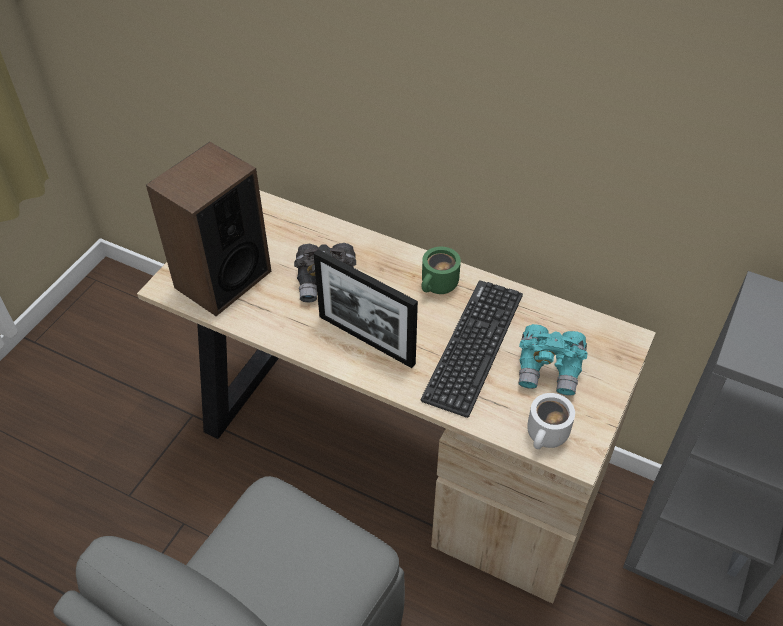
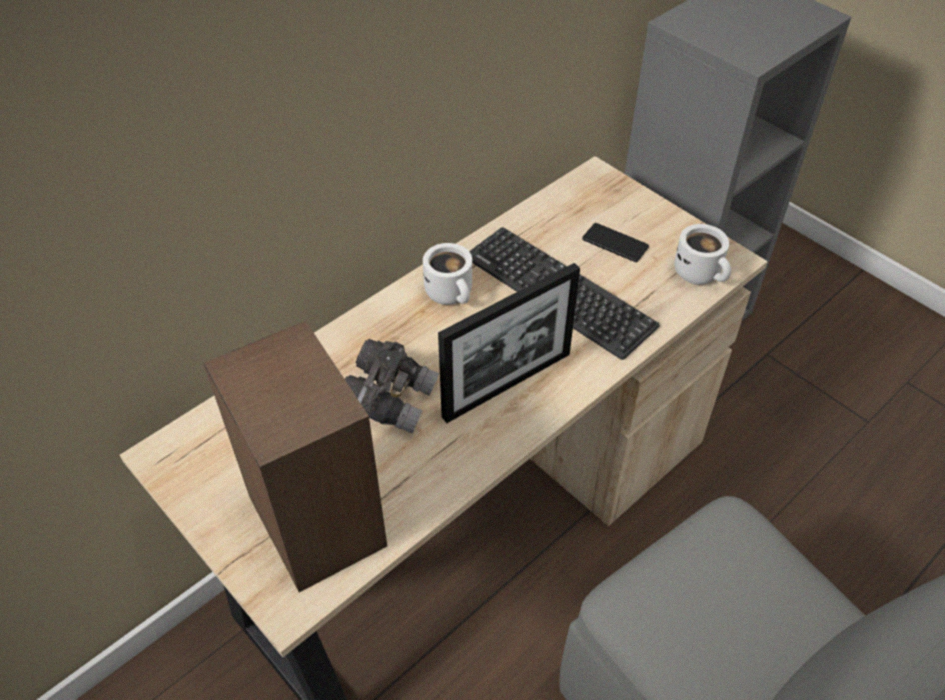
camera: 70 degrees left, 0 degrees up
green mug [422,247,461,294] -> white mug [423,243,472,305]
turquoise binoculars [519,324,588,395] -> phone [582,223,649,262]

